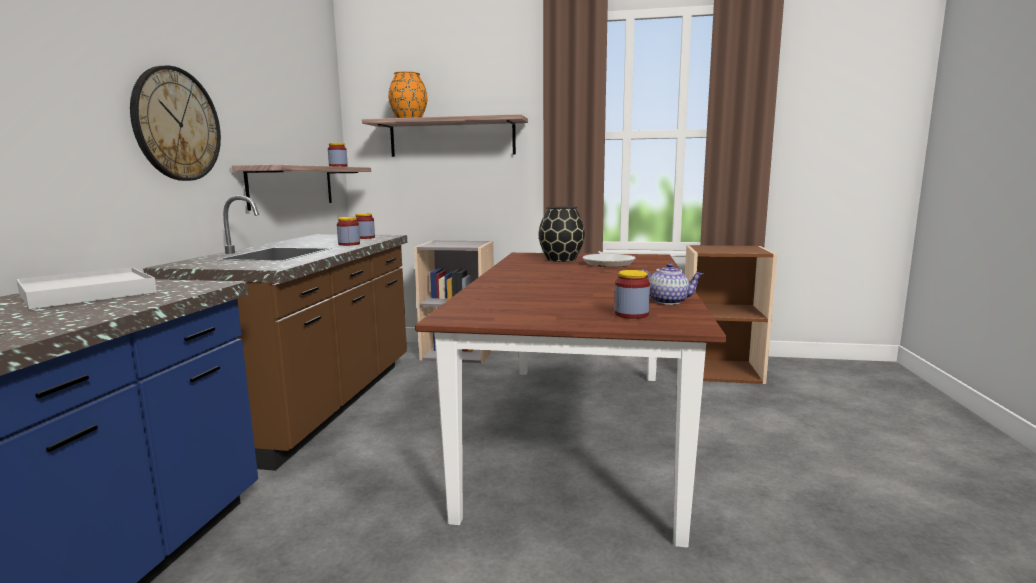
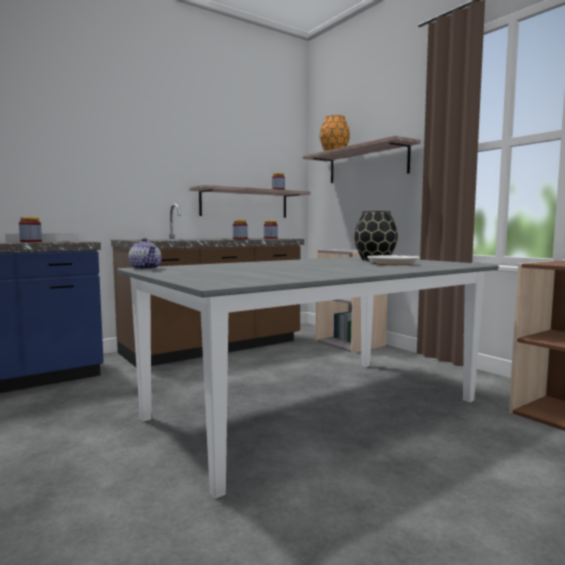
camera: 45 degrees right, 5 degrees down
wall clock [130,66,221,181] -> none
brown dining table [415,253,727,548] -> grey dining table [117,257,499,499]
jar [615,270,650,319] -> jar moved to [19,217,42,243]
teapot [641,263,704,305] -> teapot moved to [129,238,161,270]

